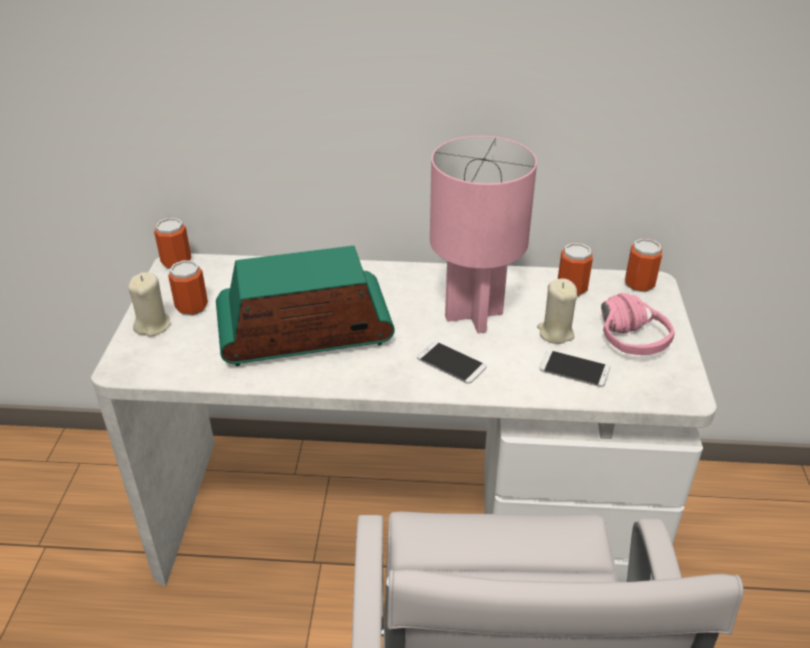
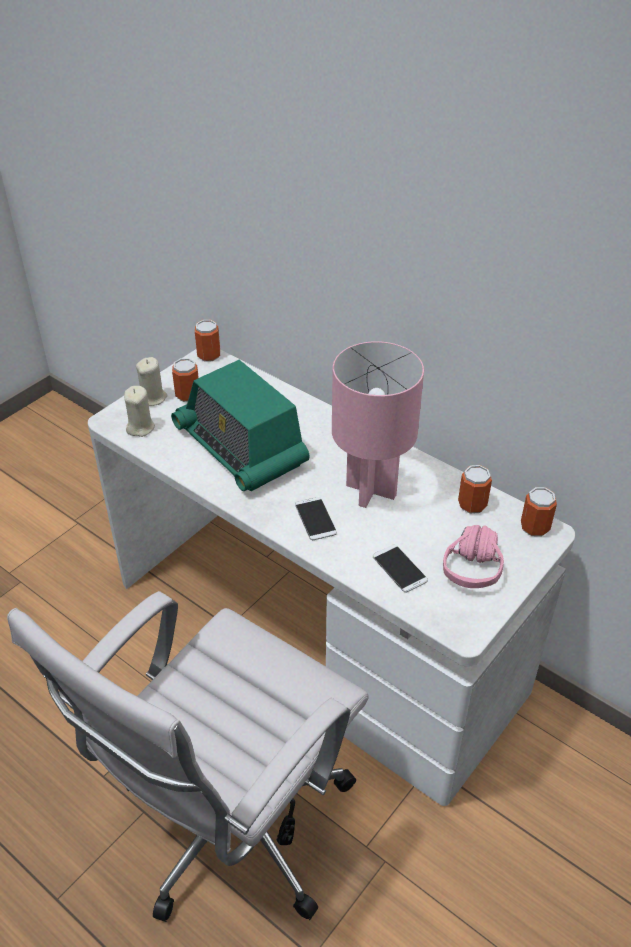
camera: 35 degrees right, 5 degrees up
radio [216,246,395,366] -> radio turned 150 degrees counterclockwise [171,360,310,491]
beige candle [537,279,577,344] -> beige candle moved to [124,386,155,437]

